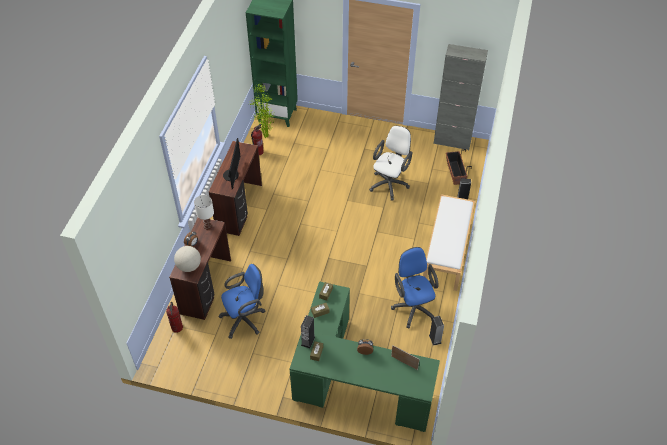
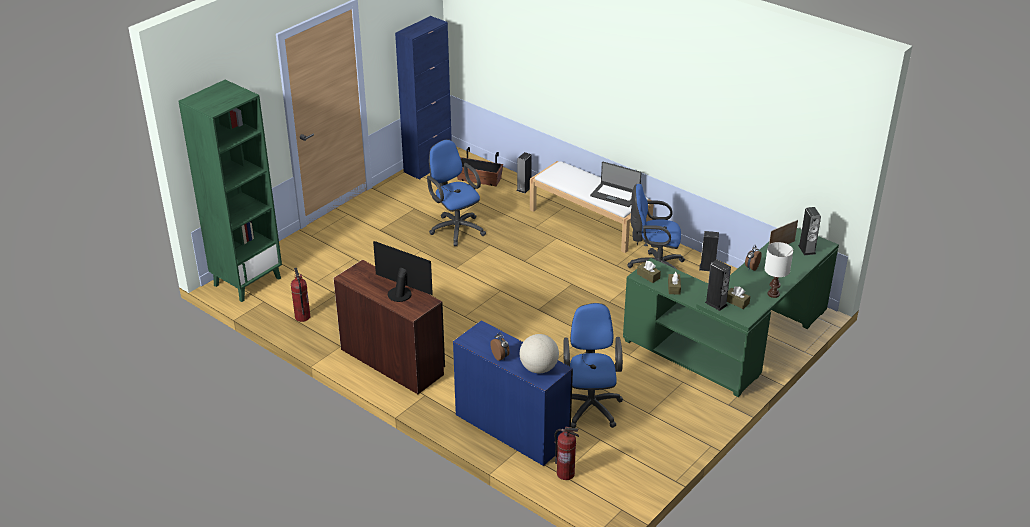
camera: 65 degrees left, 15 degrees down
brown desk [169,218,231,320] -> blue desk [453,320,573,466]
white table lamp [194,195,214,229] -> white table lamp moved to [764,242,793,298]
potted plant [248,84,274,138] -> none
white office chair [369,126,413,201] -> blue office chair [427,139,486,246]
grey cabinet [433,44,488,150] -> blue cabinet [395,16,452,180]
none -> laptop [590,162,642,207]
none -> speaker [798,207,821,255]

